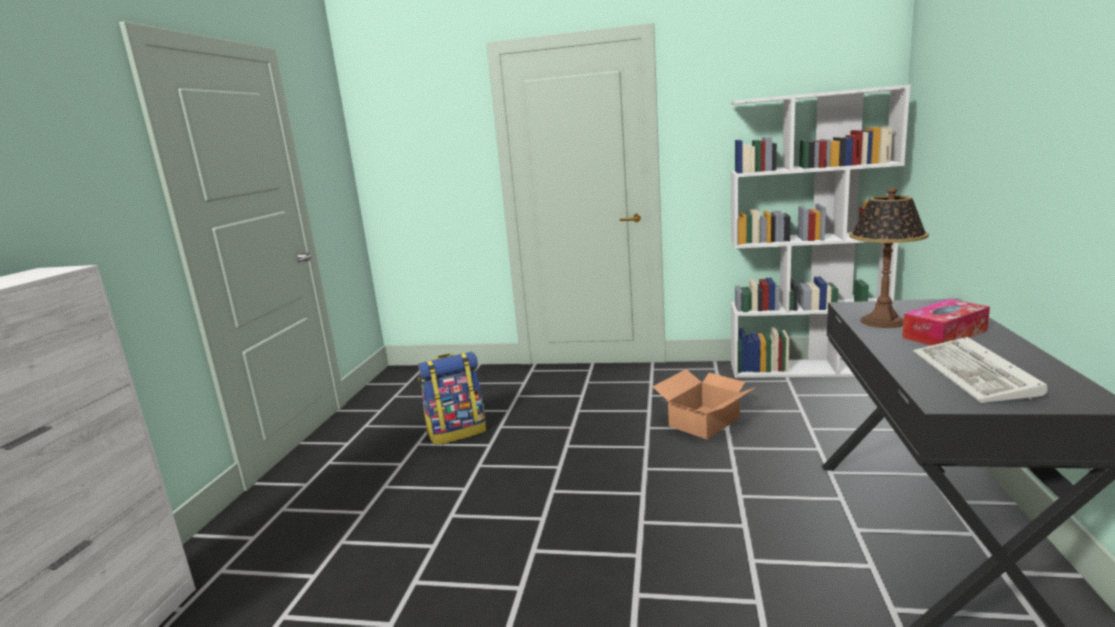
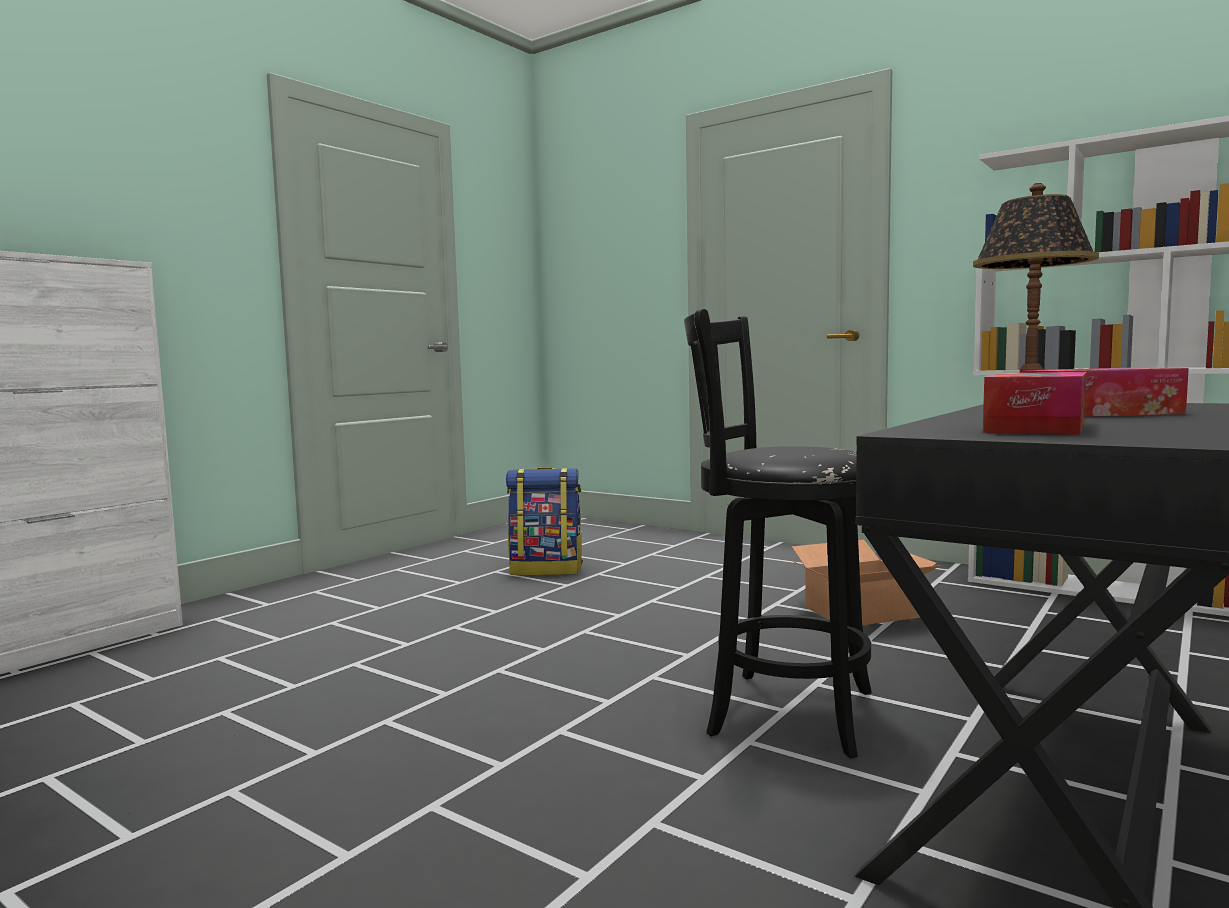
camera: 25 degrees right, 10 degrees down
keyboard [913,337,1047,403] -> tissue box [983,372,1087,435]
none -> black stool [684,309,872,759]

